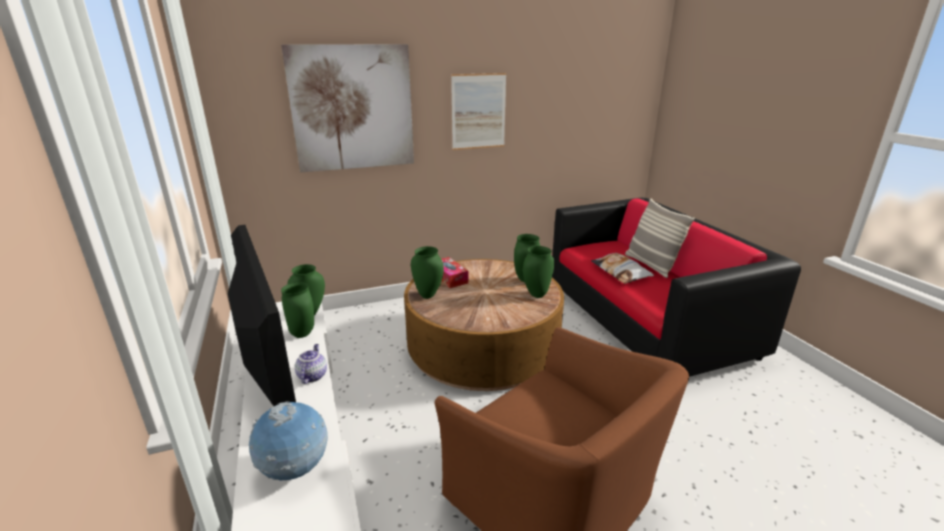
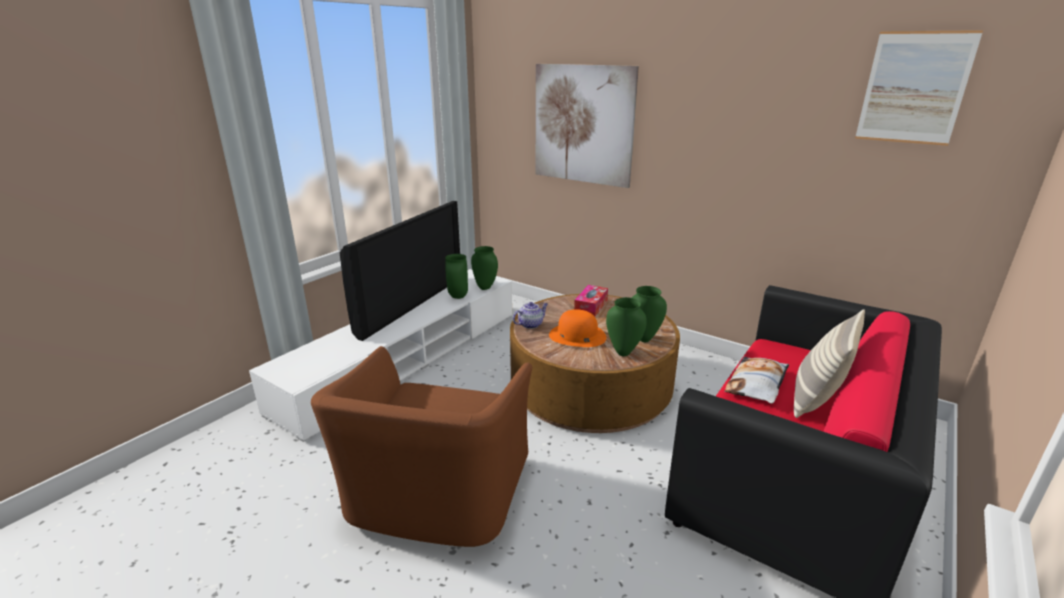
camera: 55 degrees right, 0 degrees up
globe [249,401,328,480] -> none
teapot [295,344,327,384] -> teapot moved to [513,302,548,329]
green vase [411,246,444,299] -> none
picture [451,73,507,150] -> picture moved to [855,30,983,146]
none -> orange hat [549,309,606,347]

